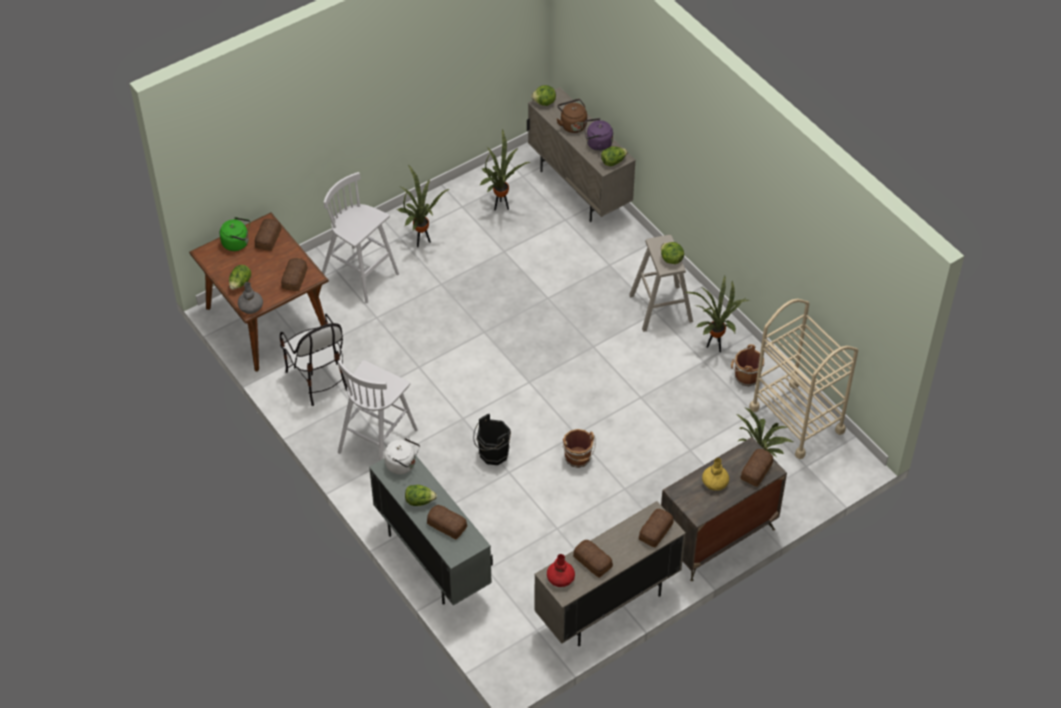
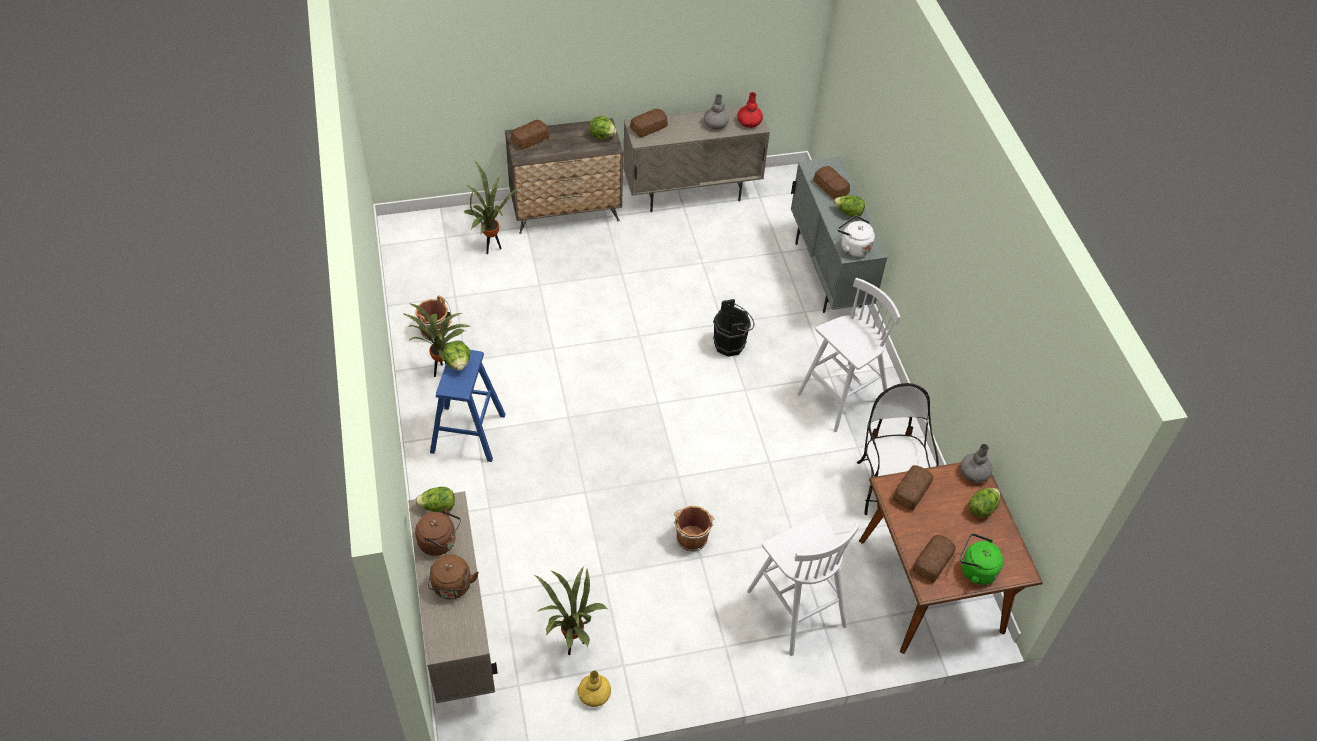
camera: 160 degrees left, 0 degrees up
potted plant [397,165,449,247] -> none
lettuce [531,85,556,106] -> lettuce moved to [589,116,616,140]
brown bucket [563,429,596,468] -> brown bucket moved to [674,506,715,552]
bread [573,540,613,578] -> grey vase [704,94,730,130]
purple kettle [585,118,613,151] -> brown kettle [415,507,461,556]
beige stool [629,235,693,332] -> blue stool [430,350,505,462]
yellow vase [702,458,729,491] -> yellow vase moved to [577,670,611,707]
beige cart [749,298,858,459] -> none

